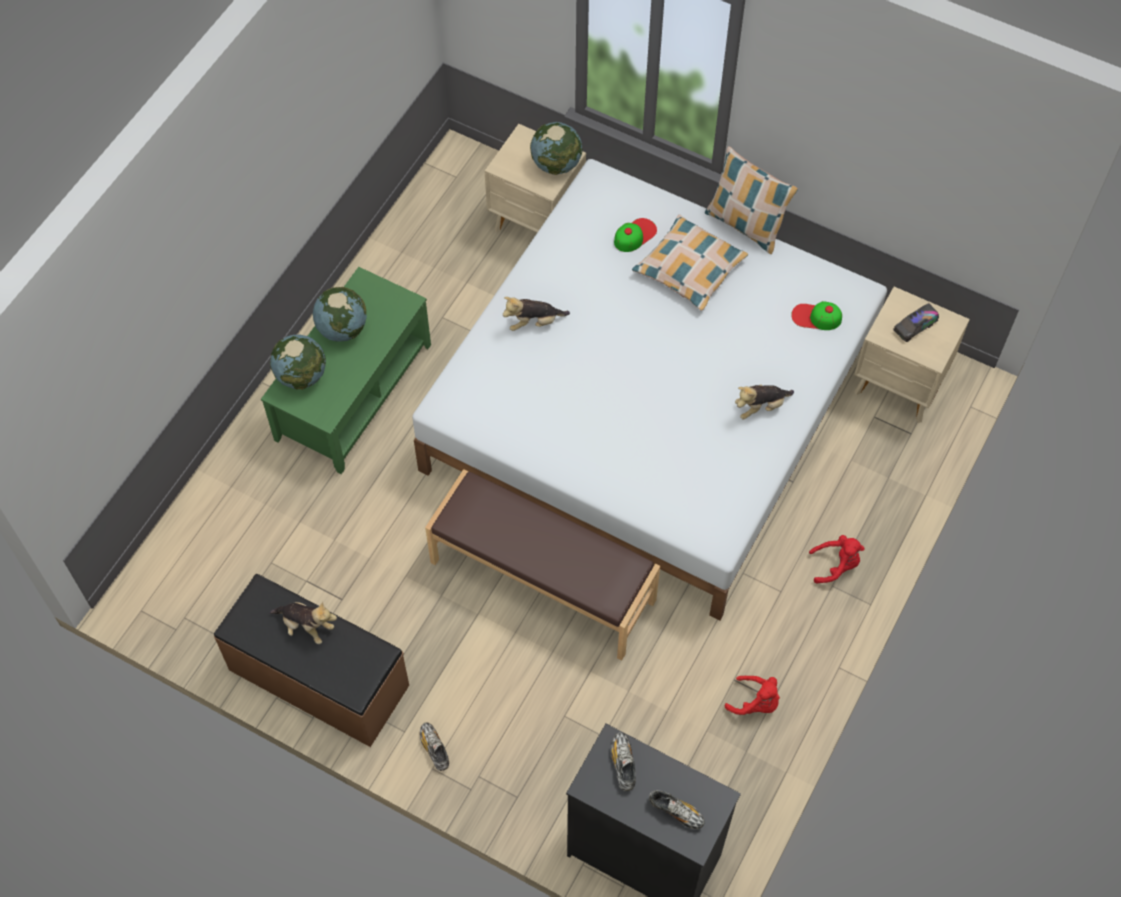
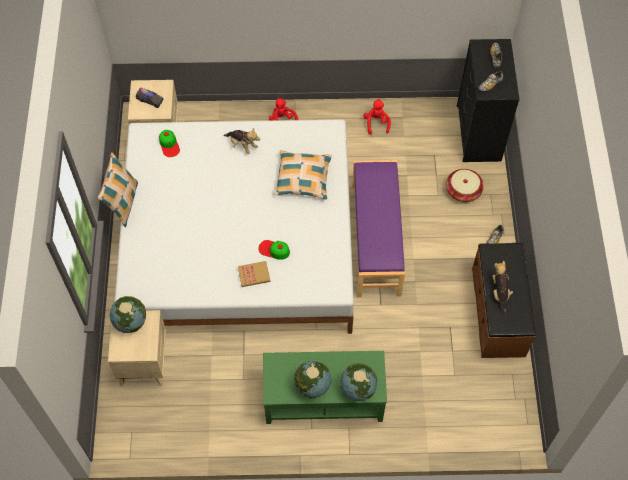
camera: 120 degrees left, 0 degrees up
brown bench [425,469,660,660] -> purple bench [352,160,405,297]
plush toy [503,297,570,331] -> book [238,261,271,287]
cap [614,218,657,252] -> cap moved to [258,240,290,260]
pillow [632,214,748,310] -> pillow moved to [274,150,332,200]
none -> basket [446,169,484,202]

